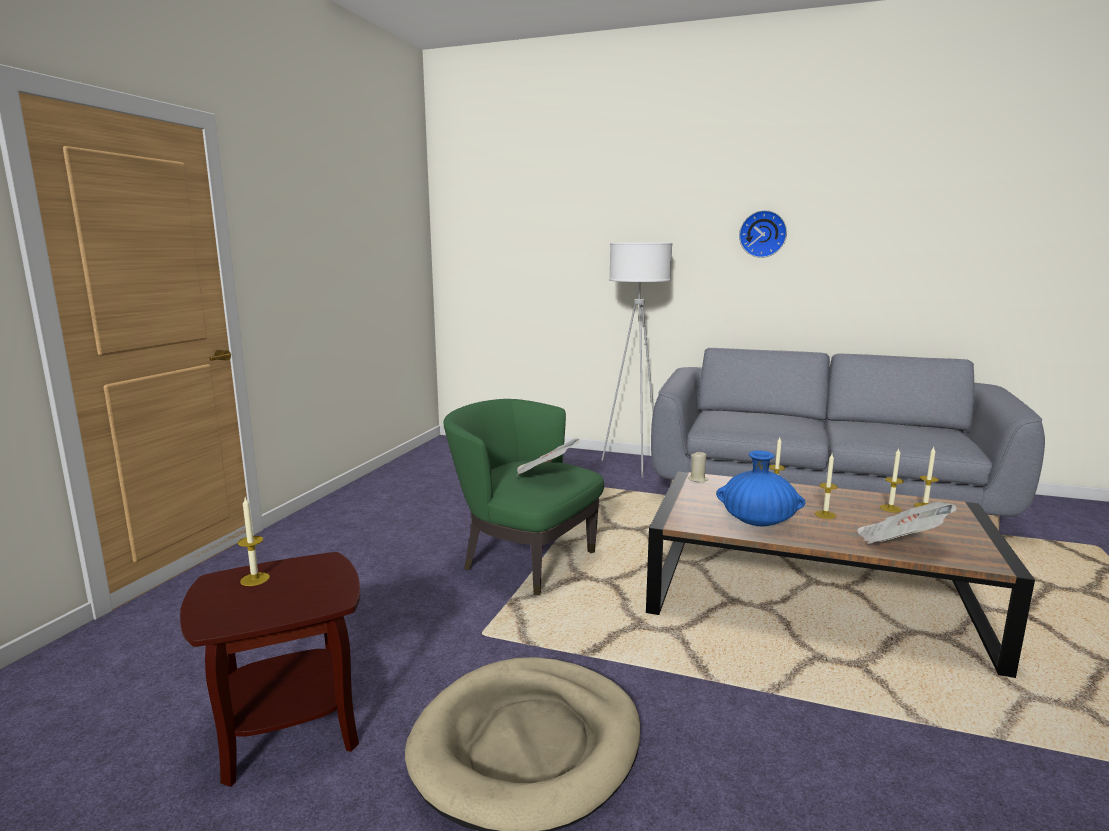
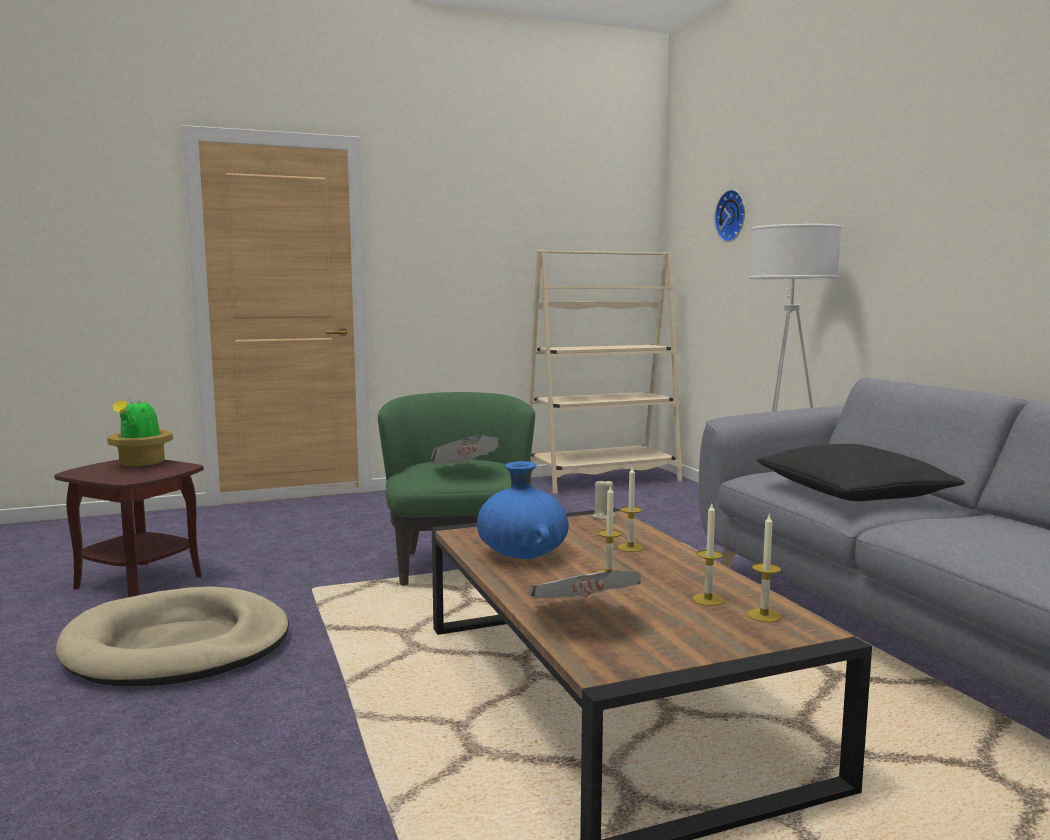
camera: 50 degrees right, 5 degrees down
candle [238,498,270,586] -> potted plant [107,398,173,467]
wall clock [739,210,787,258] -> wall clock moved to [714,189,745,242]
none -> beige bookcase [528,250,682,494]
none -> black pillow [757,444,965,501]

